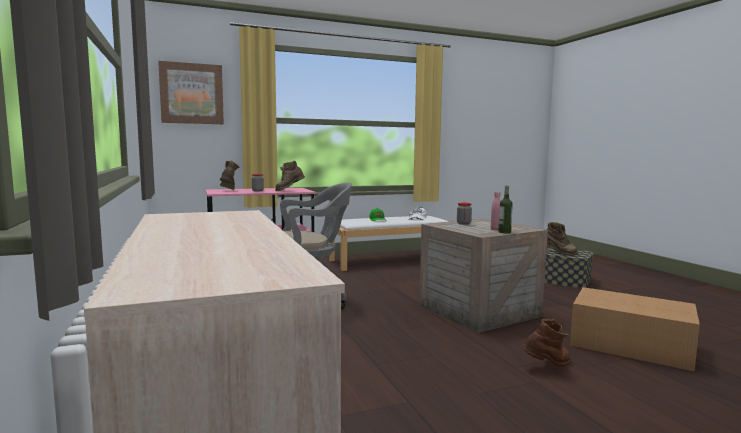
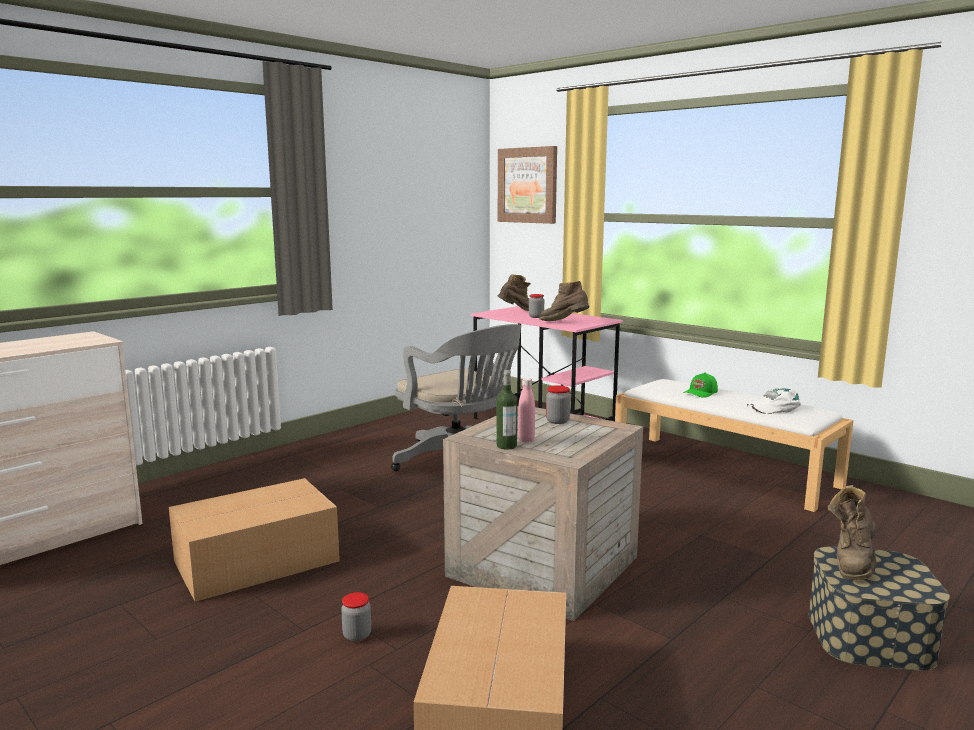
camera: 65 degrees right, 5 degrees up
brown boot [522,319,570,367] -> jar [341,592,371,642]
none -> cardboard box [169,478,340,602]

